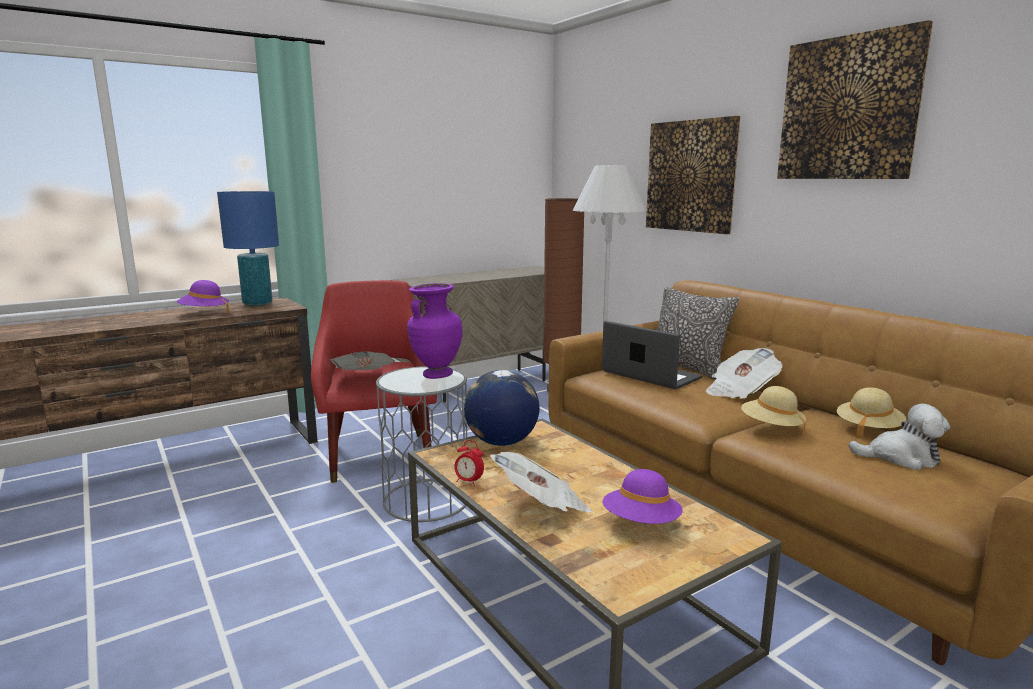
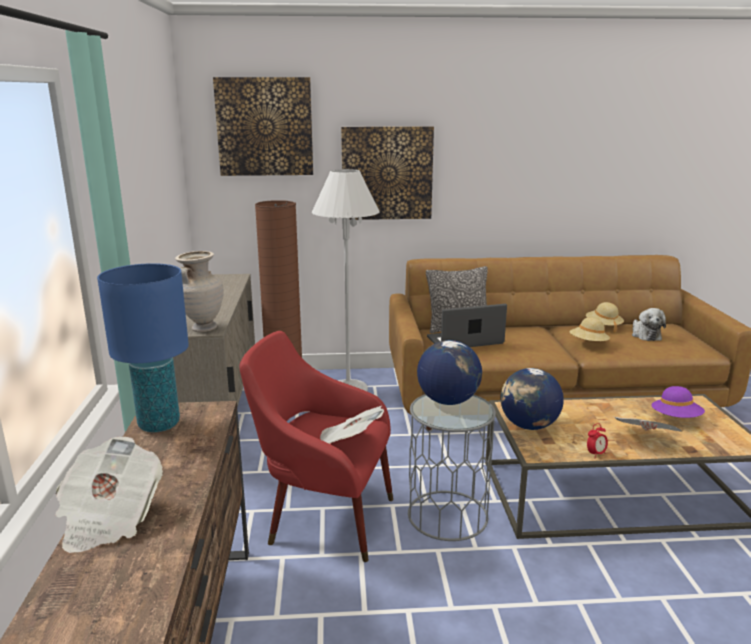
camera: 60 degrees left, 5 degrees up
purple hat [177,280,229,313] -> none
purple vase [407,283,462,379] -> globe [417,340,482,405]
newspaper [706,348,782,399] -> newspaper moved to [55,437,163,553]
picture [777,20,933,179] -> picture moved to [213,77,313,176]
plush toy [848,403,950,470] -> plush toy turned 135 degrees clockwise [632,308,666,341]
none -> beige vase [175,251,224,332]

